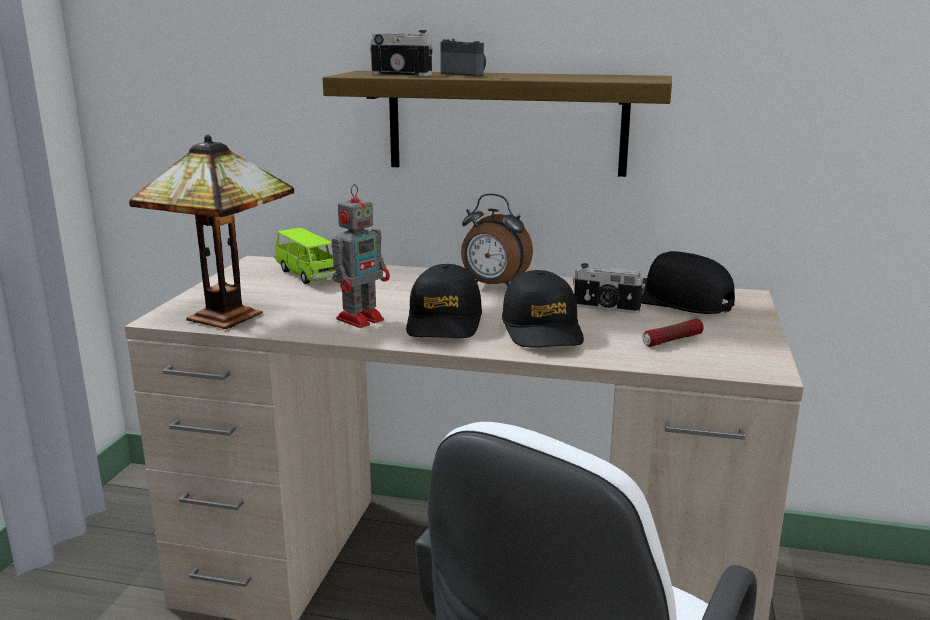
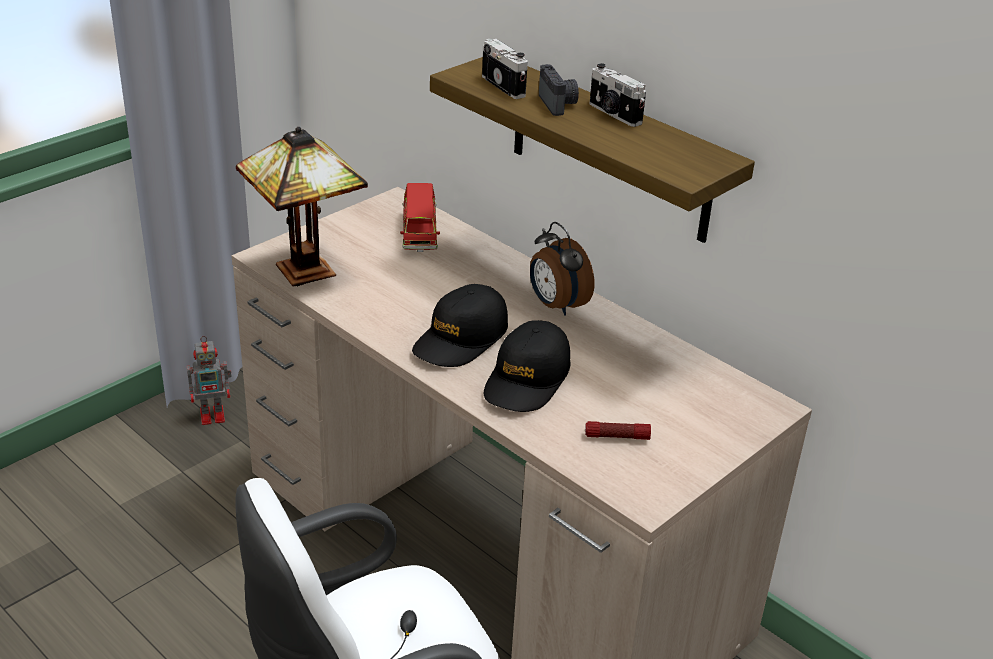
camera: 30 degrees right, 15 degrees up
green toy car [274,228,336,284] -> red toy car [400,183,440,252]
toy robot [331,184,390,328] -> toy robot moved to [187,336,232,425]
camera [573,263,645,314] -> camera moved to [590,63,646,127]
black cap [641,251,735,314] -> none

